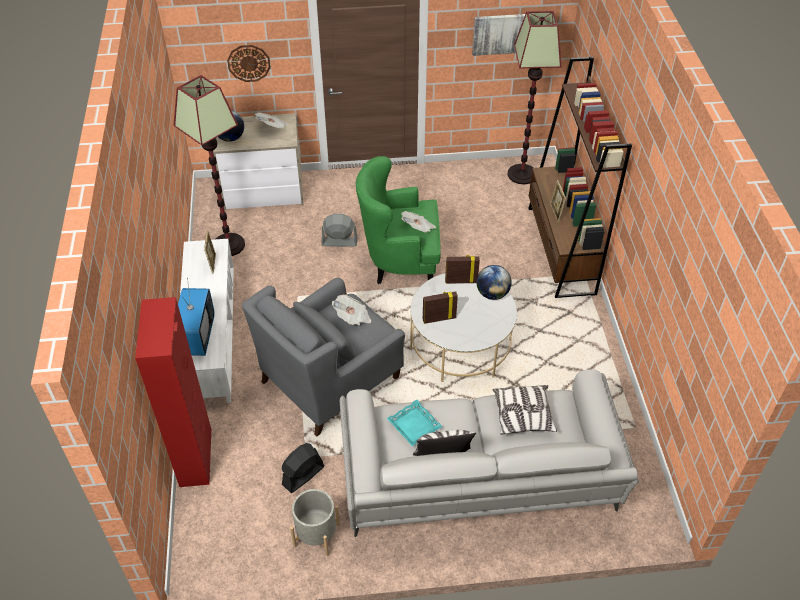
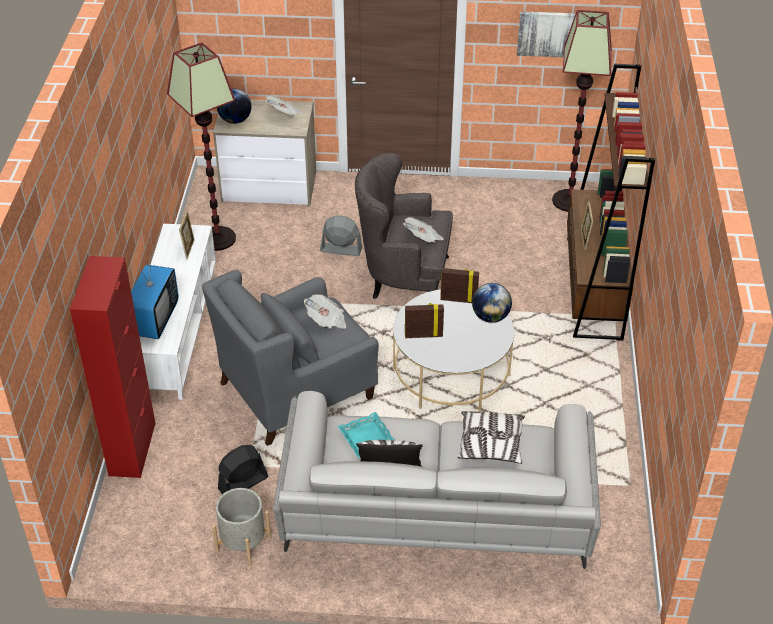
camera: 10 degrees right, 5 degrees down
wall clock [227,45,271,82] -> none
green armchair [356,156,441,284] -> grey armchair [355,153,453,299]

